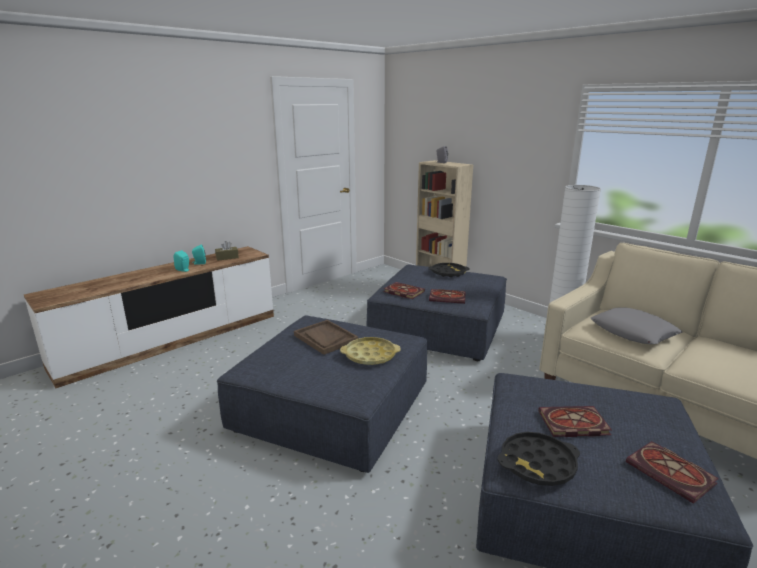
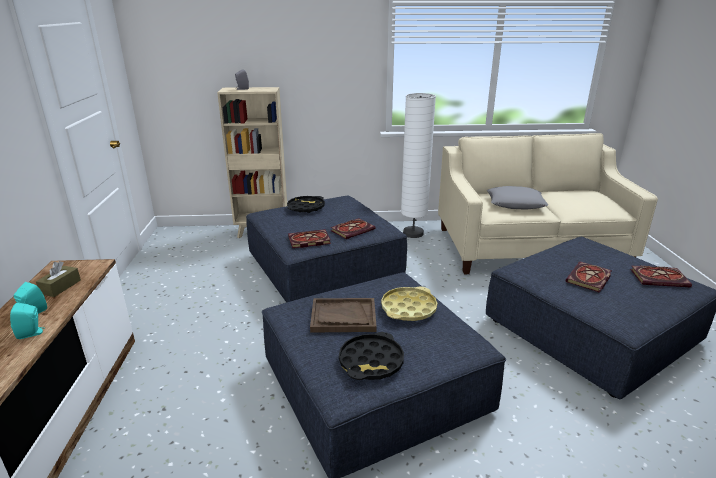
camera: 50 degrees left, 5 degrees up
black tray [498,432,580,486] -> black tray moved to [339,332,404,380]

